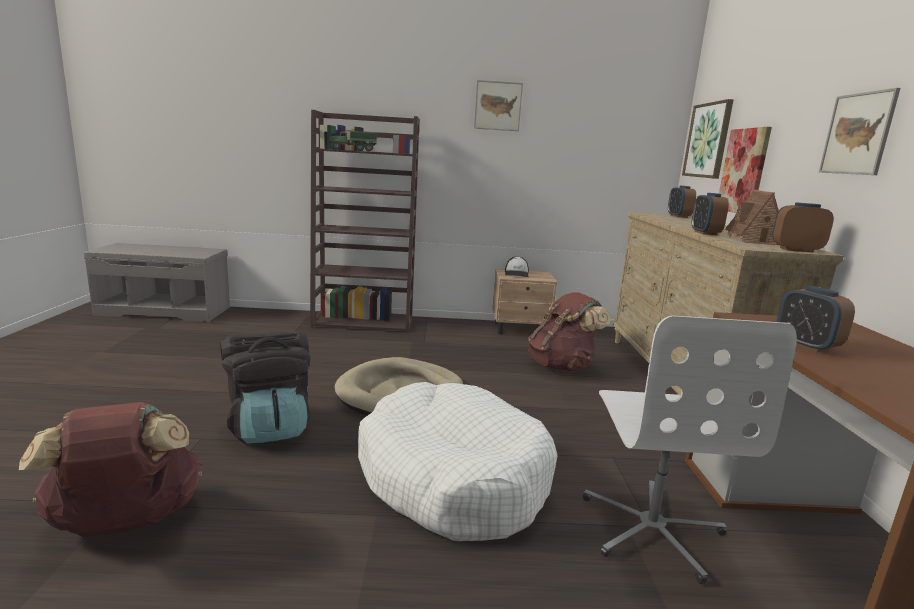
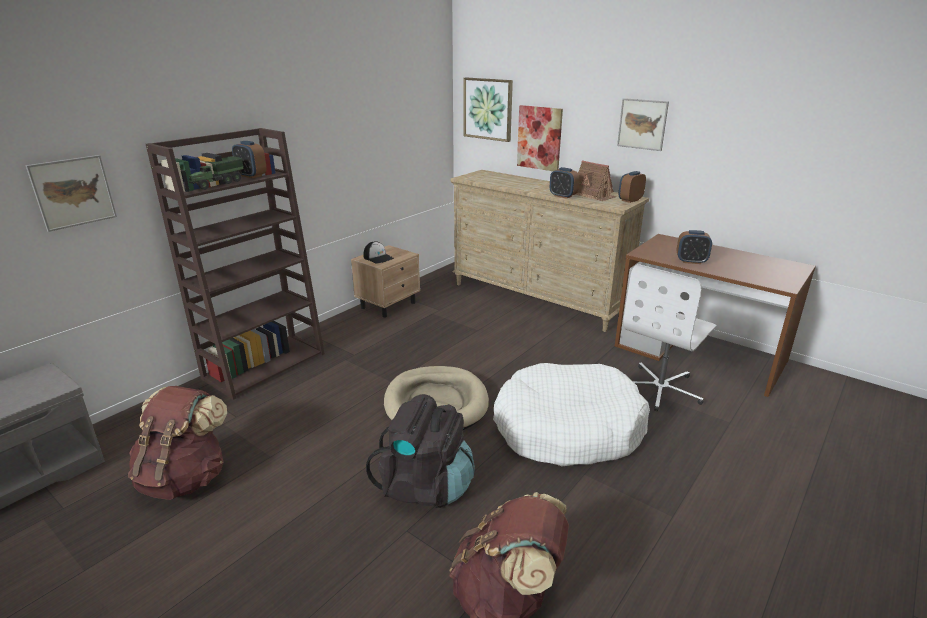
camera: 50 degrees left, 10 degrees up
picture [474,80,523,131] -> picture moved to [26,155,117,232]
brown backpack [528,292,611,371] -> brown backpack moved to [128,386,227,500]
white office chair [583,316,797,584] -> white office chair turned 90 degrees clockwise [623,264,717,411]
alarm clock [668,186,696,218] -> alarm clock moved to [232,141,267,178]

